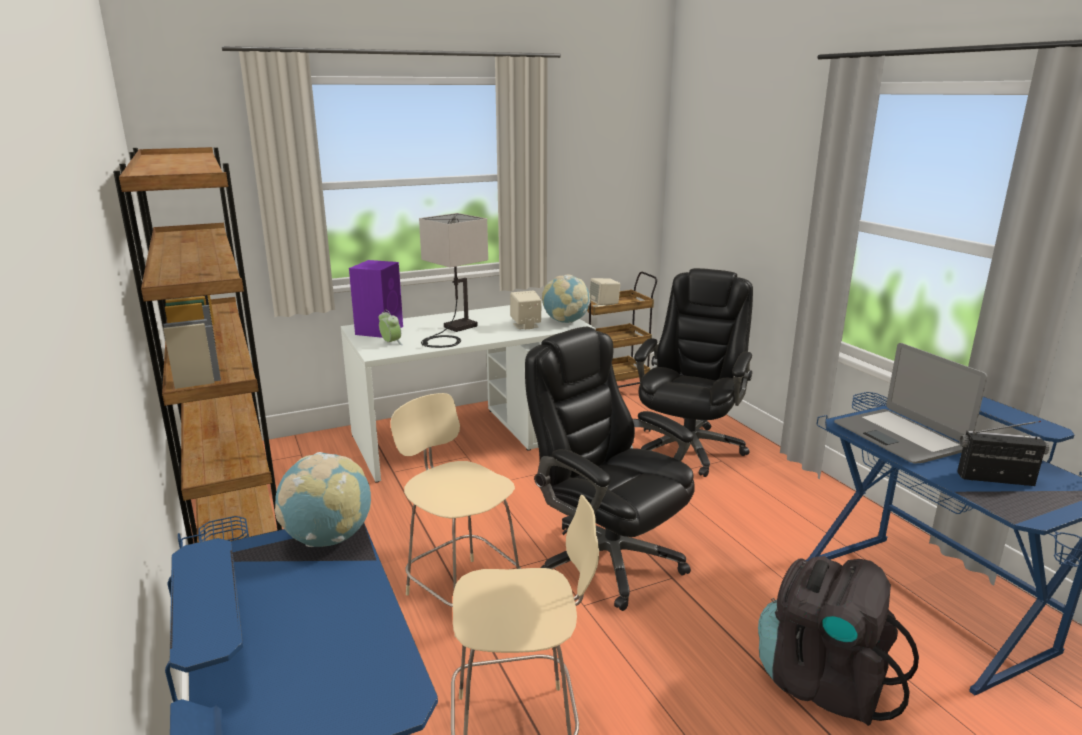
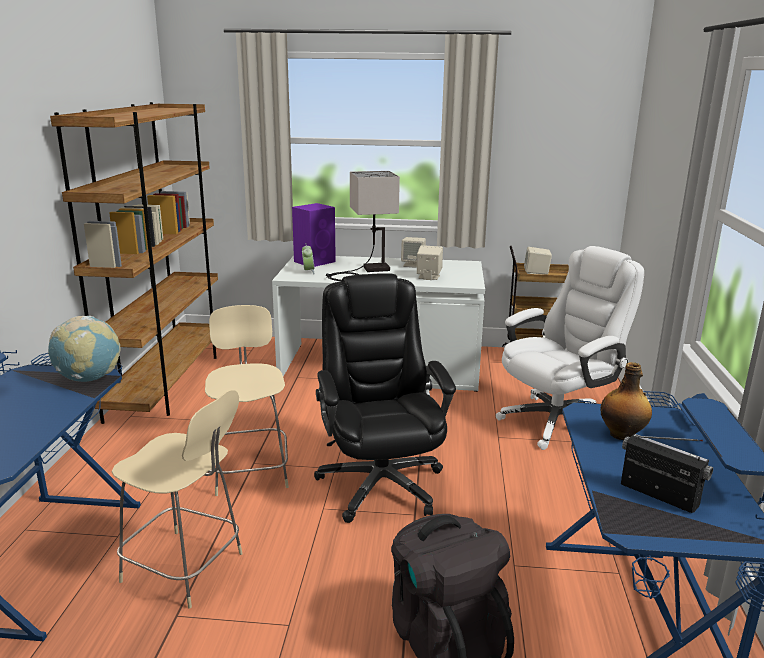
camera: 30 degrees right, 0 degrees up
globe [542,275,591,323] -> none
black office chair [634,268,753,477] -> white office chair [496,246,644,450]
laptop [834,343,987,463] -> bottle [600,362,652,440]
none -> beige speaker [401,237,426,268]

